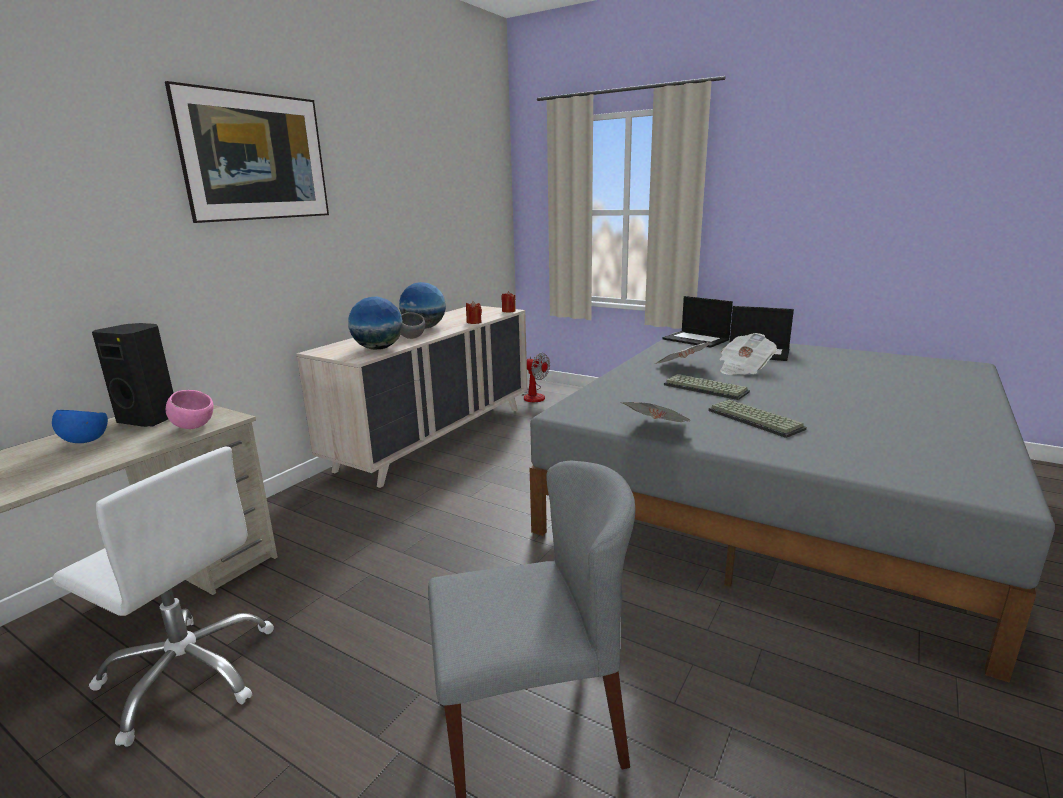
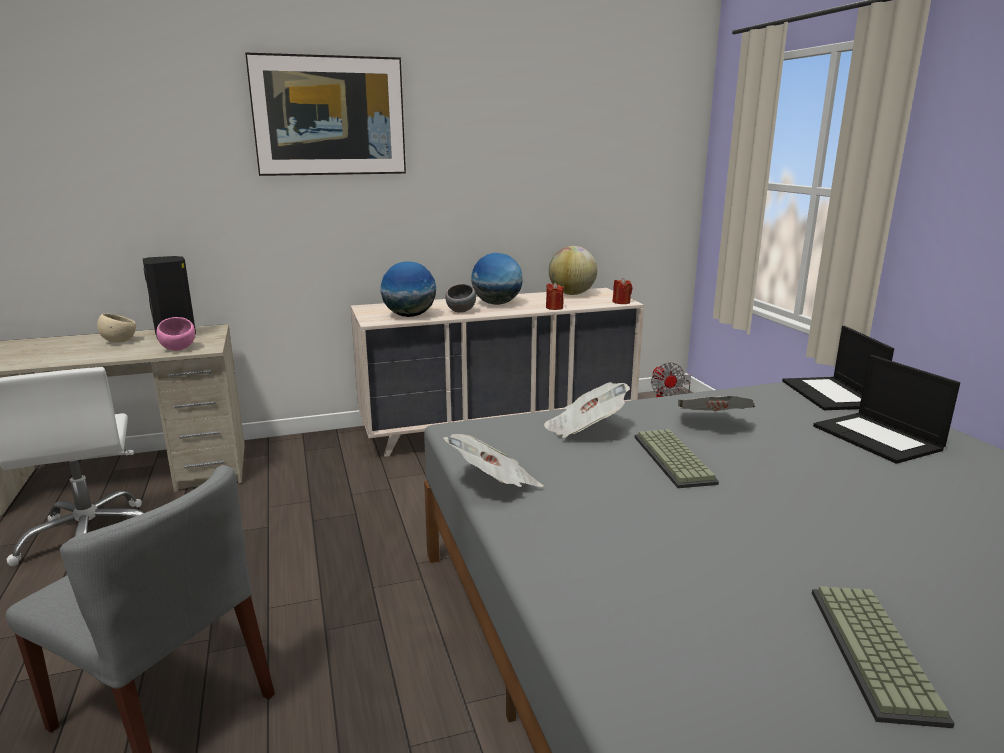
camera: 40 degrees right, 0 degrees up
blue bowl [52,410,108,443] -> beige bowl [97,313,136,343]
keyboard [708,400,807,438] -> keyboard moved to [812,586,955,728]
newspaper [719,333,777,375] -> newspaper moved to [544,382,630,438]
none -> globe [549,246,597,295]

